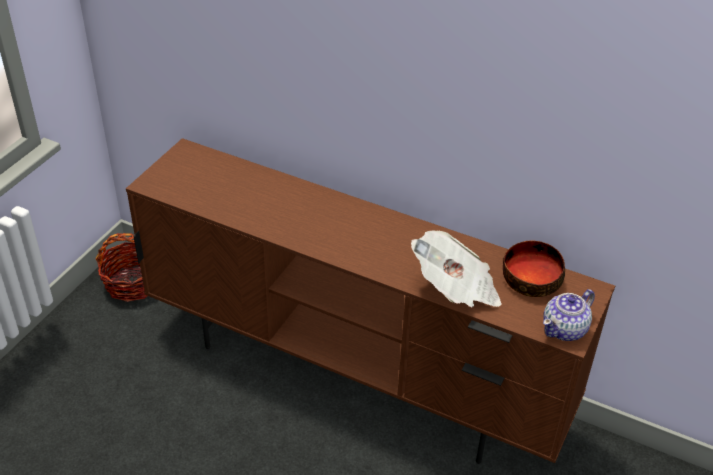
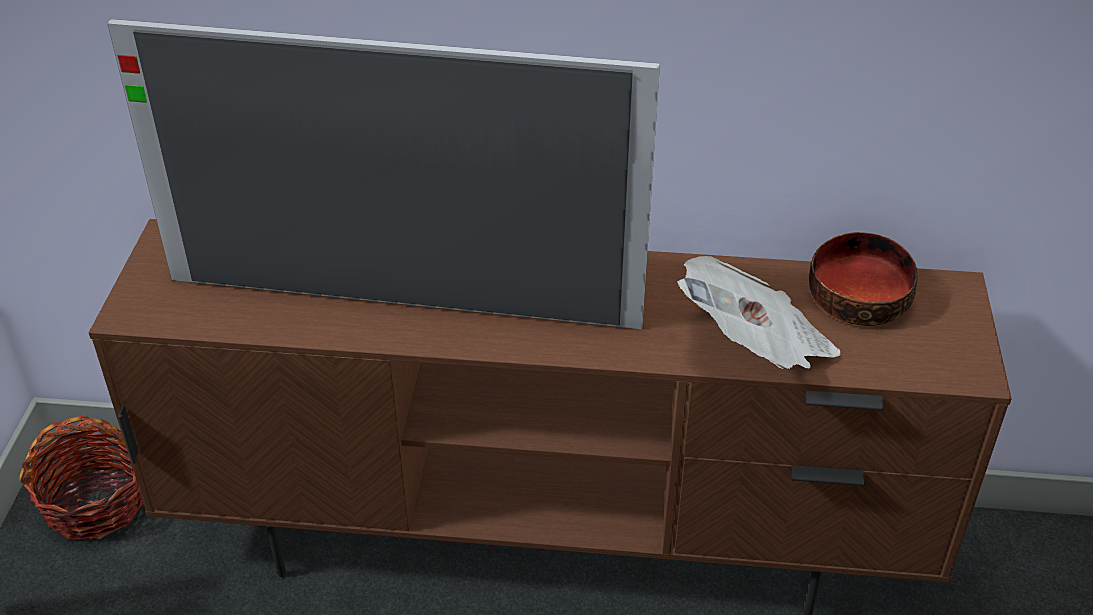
camera: 20 degrees left, 0 degrees up
teapot [543,289,595,341] -> none
none -> television [107,19,660,329]

